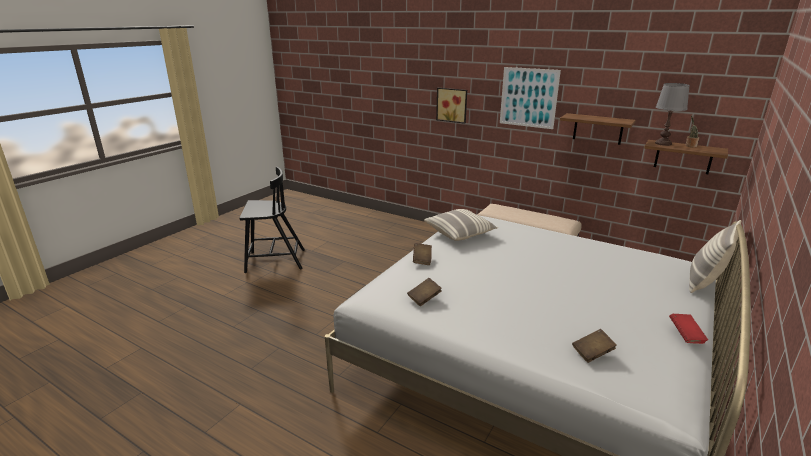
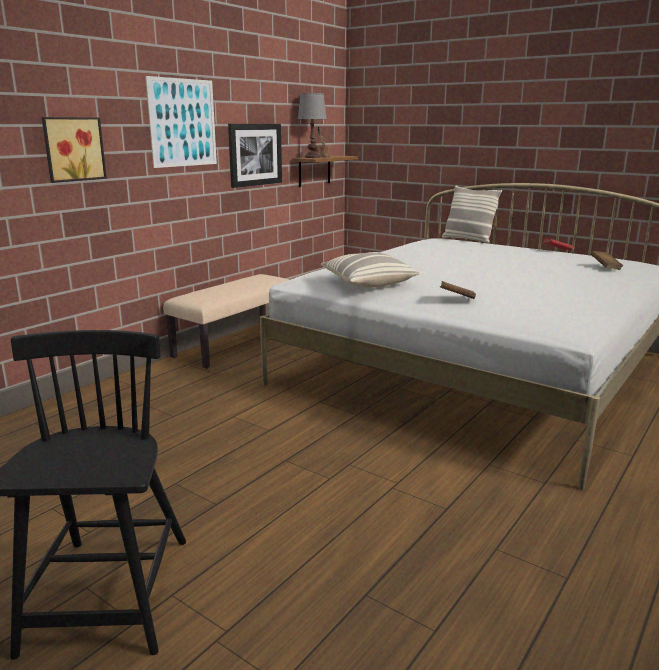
camera: 85 degrees left, 5 degrees down
brown book [407,278,441,306] -> none
shelf [560,113,636,145] -> picture [228,124,282,188]

